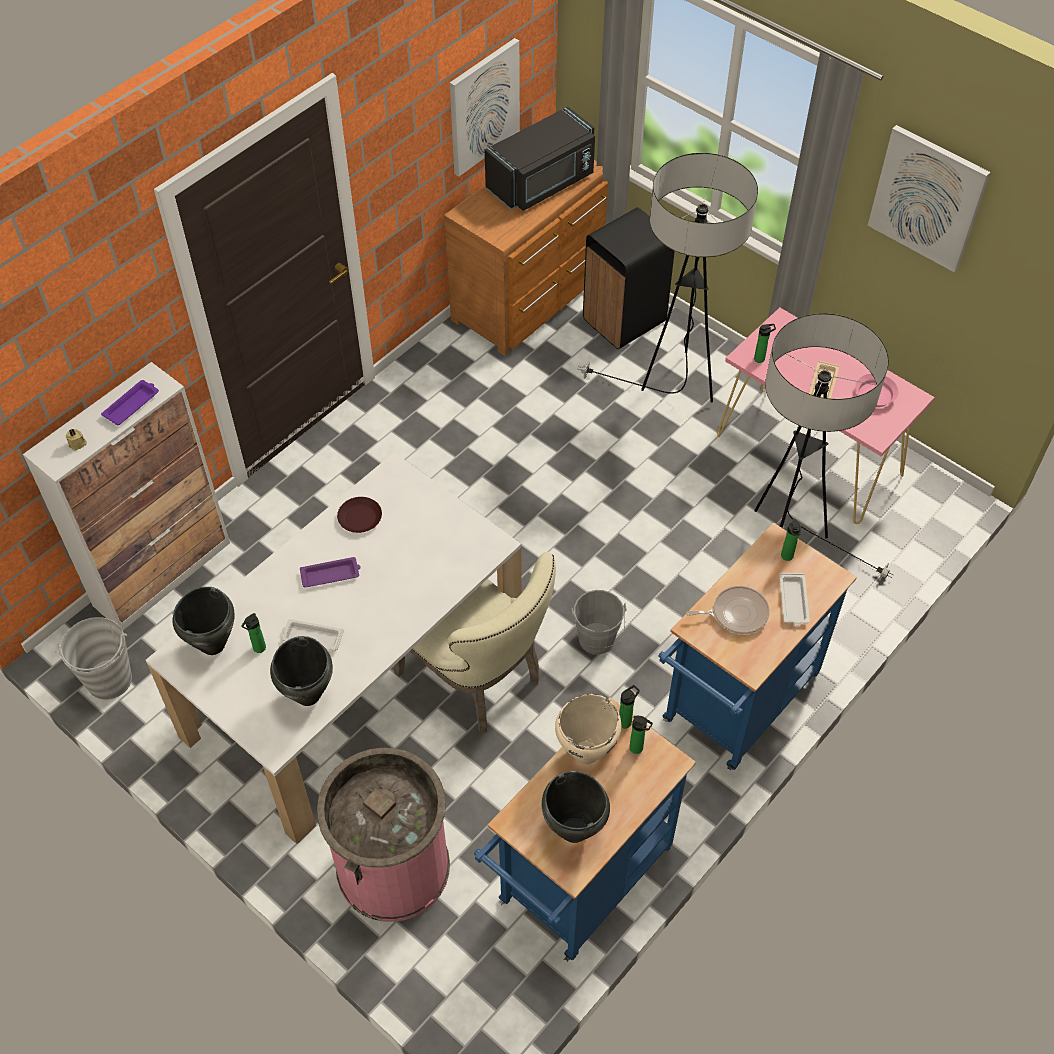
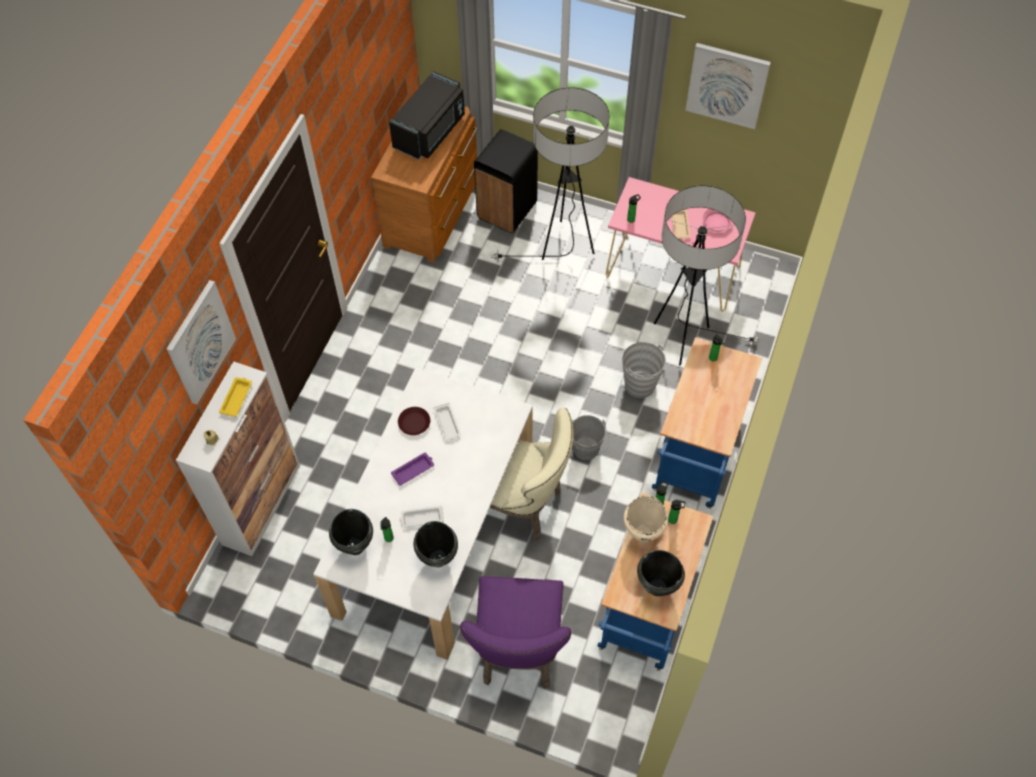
camera: 20 degrees left, 5 degrees up
grey bucket [55,617,132,700] -> grey bucket moved to [622,342,666,398]
purple tray [101,380,159,425] -> yellow tray [219,377,252,417]
pink trash can [317,748,450,922] -> purple chair [460,576,571,689]
picture [450,38,520,176] -> picture moved to [167,280,236,404]
frying pan [686,586,770,634] -> none
white tray [779,573,810,626] -> white tray moved to [433,403,461,441]

